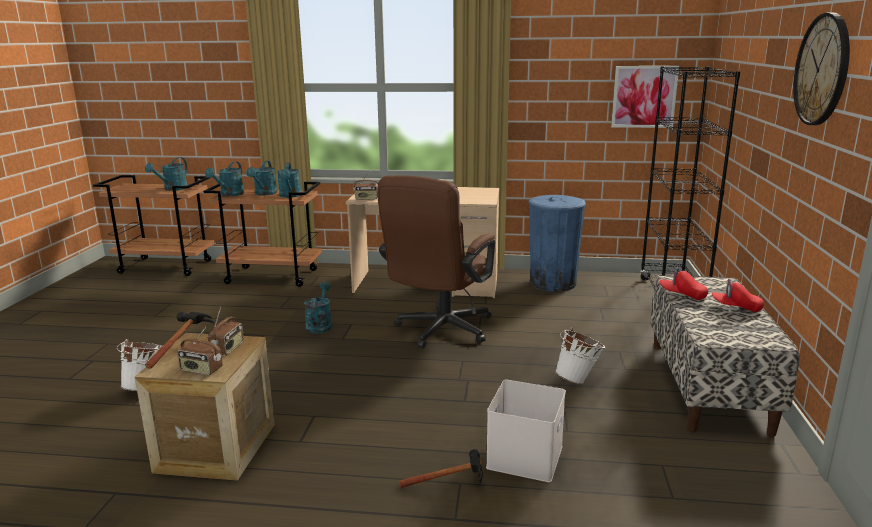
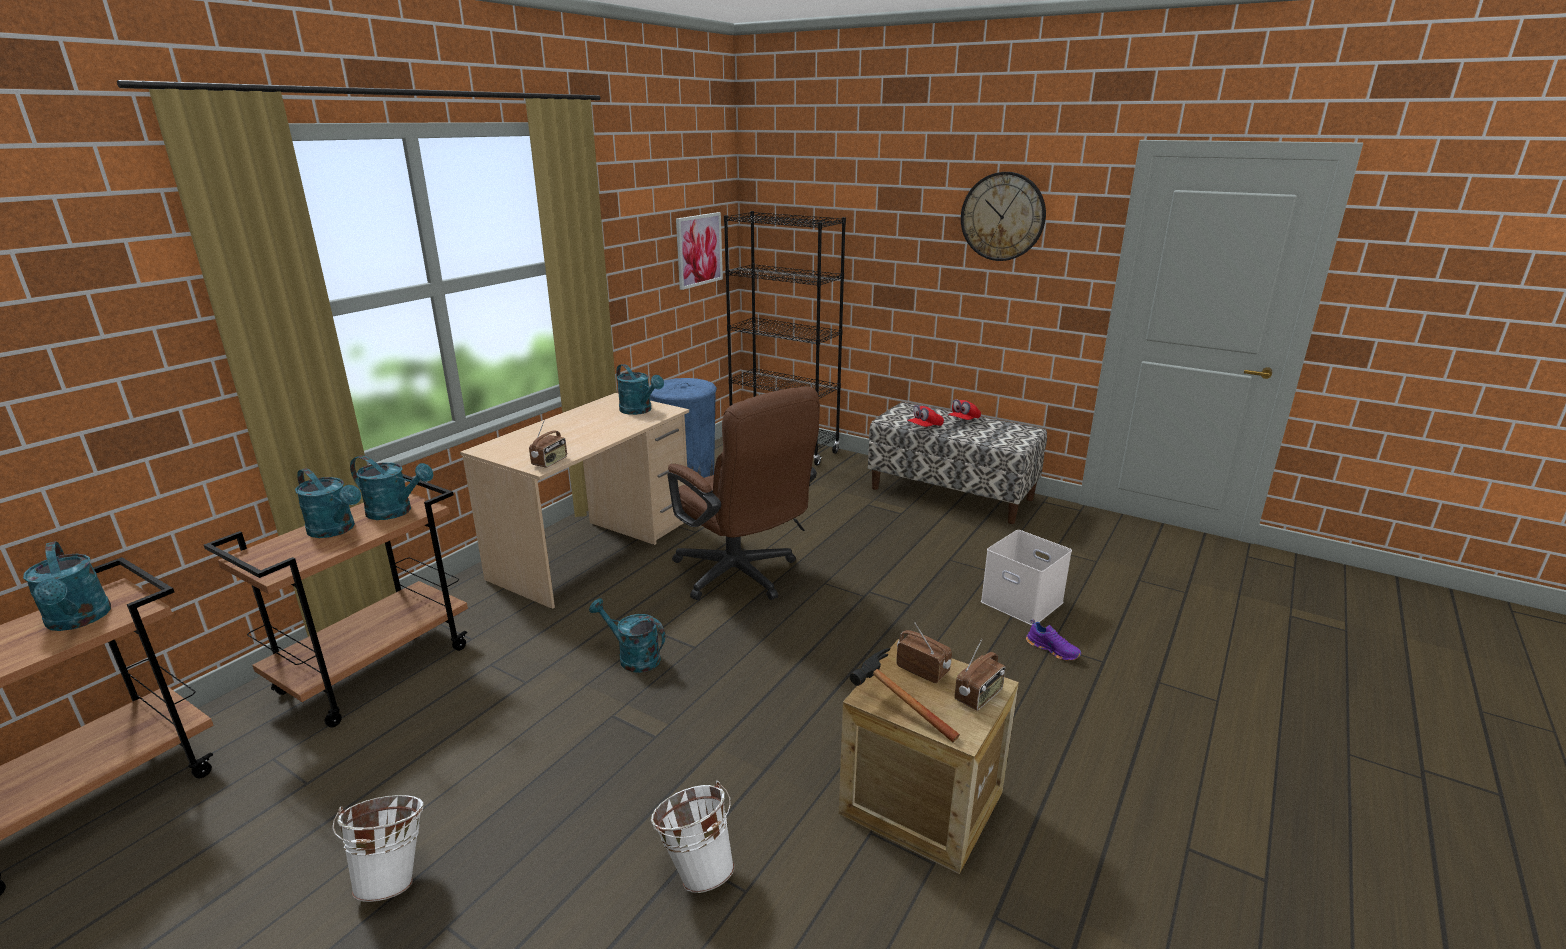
camera: 65 degrees left, 5 degrees up
turquoise watering can [205,161,244,196] -> turquoise watering can moved to [616,364,664,415]
hammer [399,449,483,488] -> purple shoe [1026,619,1081,661]
white bucket [555,328,605,384] -> white bucket moved to [333,795,424,902]

